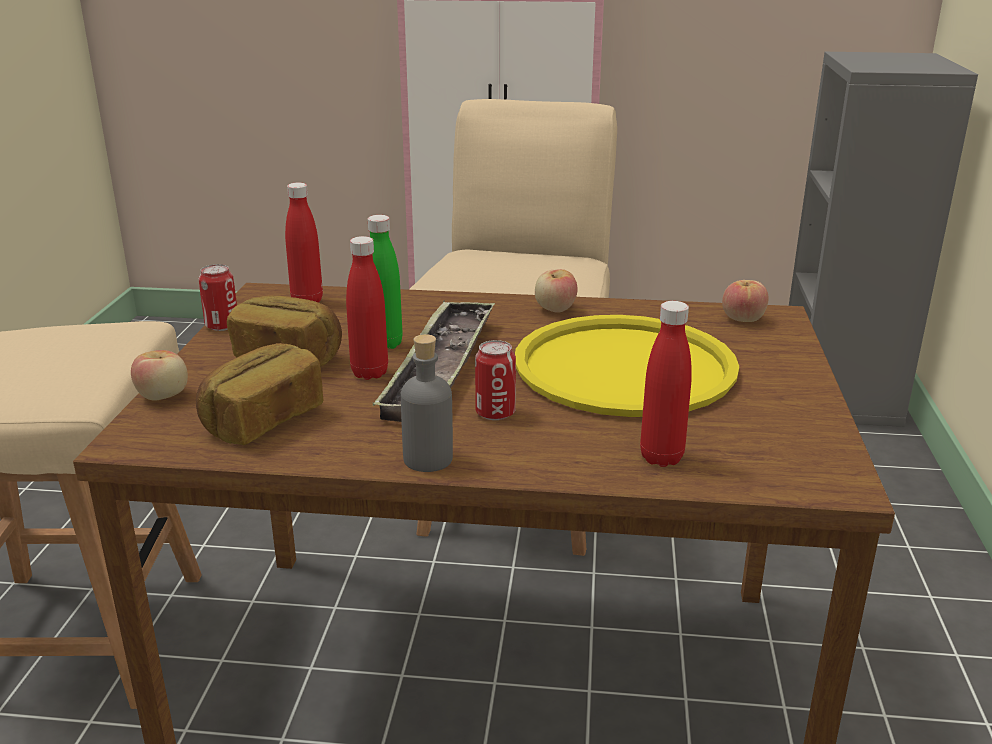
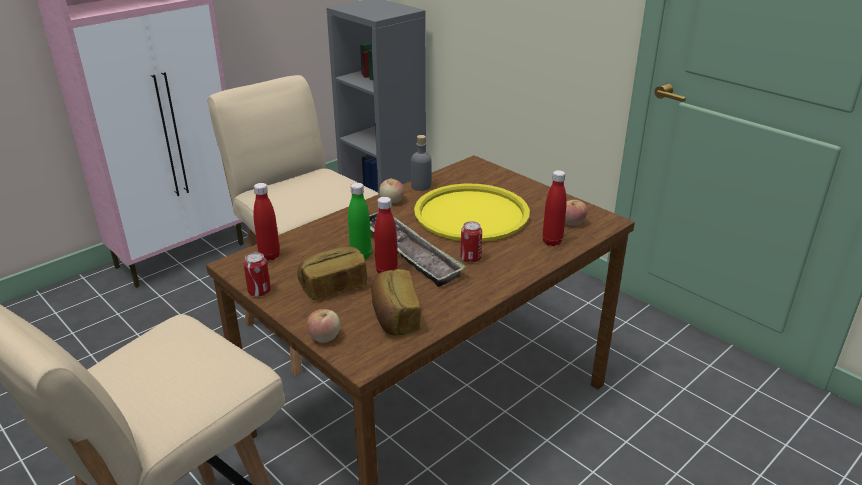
camera: 50 degrees left, 5 degrees up
grey bottle [401,334,453,472] -> grey bottle moved to [411,135,432,191]
apple [722,280,769,322] -> apple moved to [565,200,588,226]

